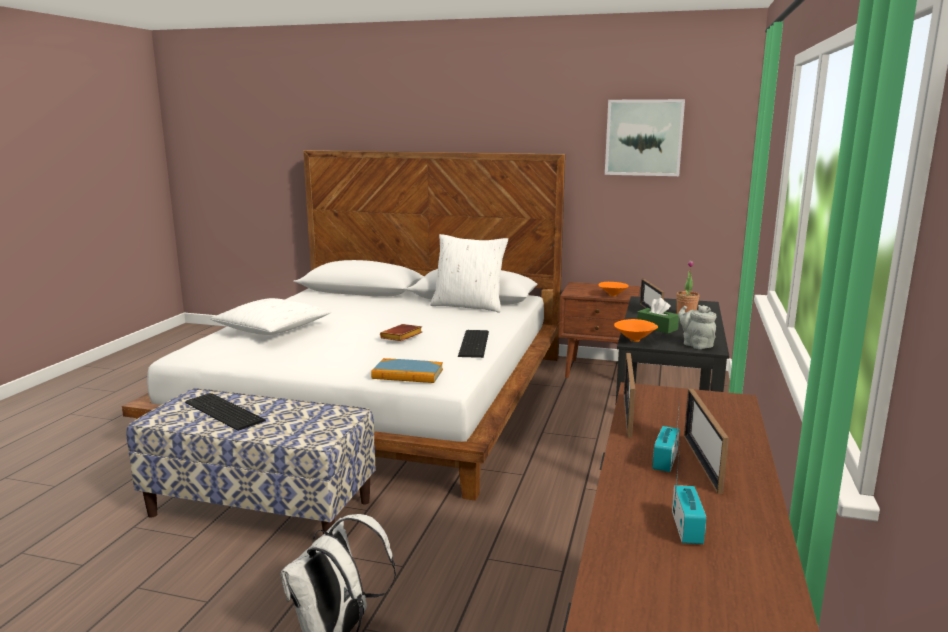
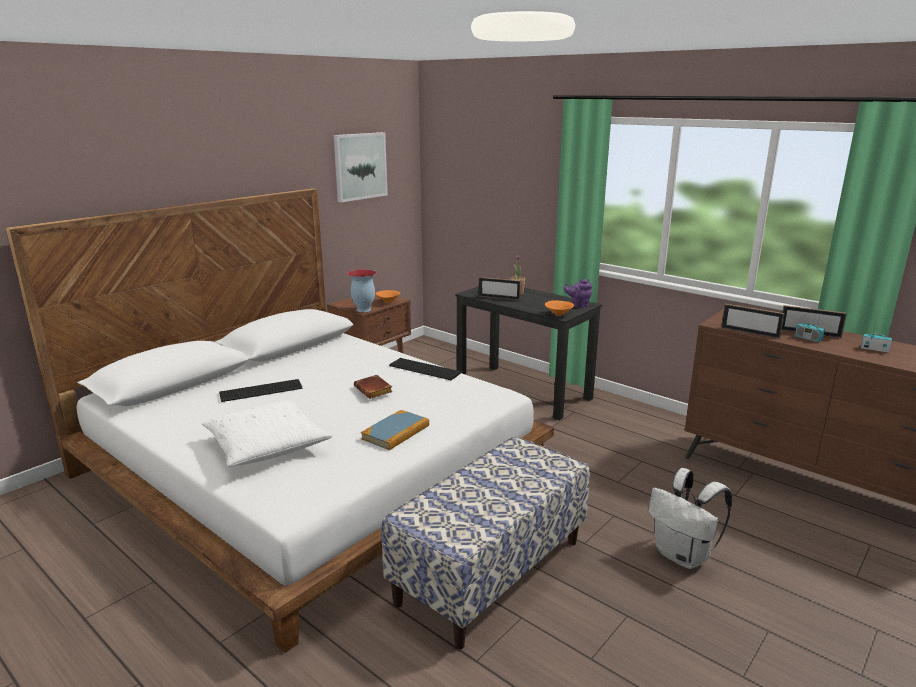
camera: 65 degrees left, 5 degrees up
keyboard [185,393,266,431] -> keyboard moved to [219,379,303,402]
book [371,358,443,383] -> book moved to [361,410,429,450]
white pillow [430,234,508,312] -> none
green tissue box [637,298,679,334] -> none
grey teapot [678,305,716,349] -> purple teapot [564,279,592,308]
none -> vase [347,269,377,312]

